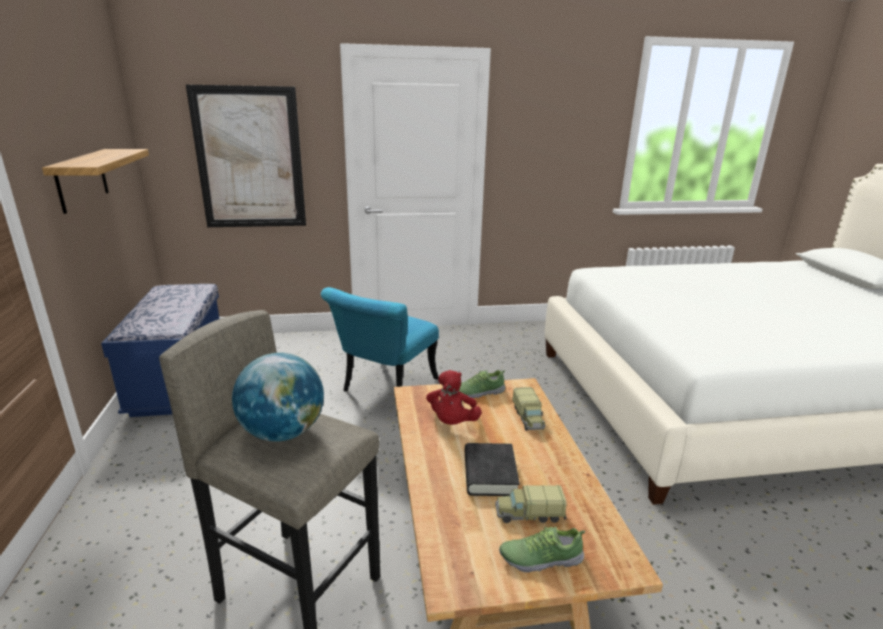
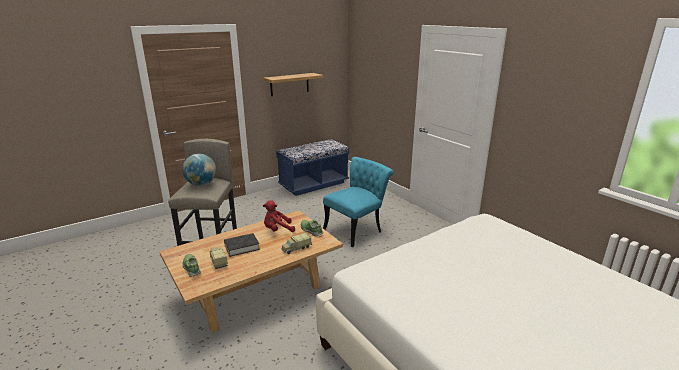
camera: 65 degrees right, 0 degrees up
picture [186,85,306,227] -> none
turquoise chair [321,287,439,392] -> turquoise chair turned 135 degrees clockwise [323,157,394,247]

